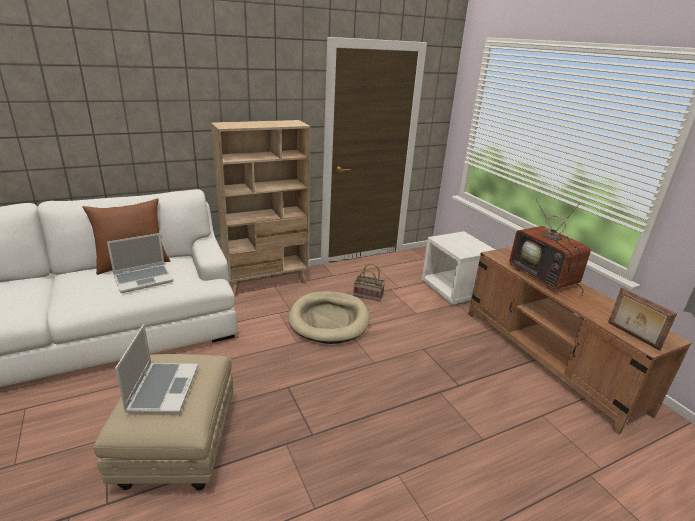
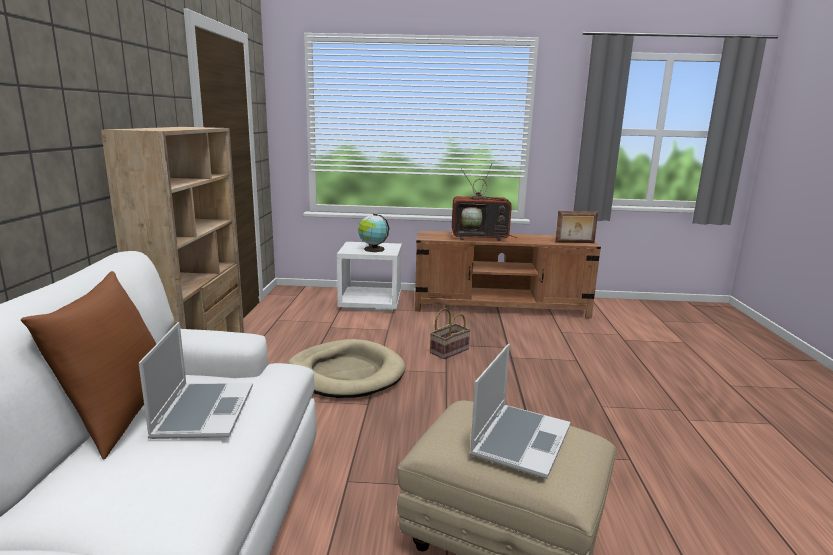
camera: 60 degrees left, 10 degrees down
laptop [115,324,198,413] -> laptop turned 90 degrees clockwise [470,344,571,479]
basket [353,263,385,301] -> basket moved to [430,308,471,359]
none -> globe [358,214,389,252]

